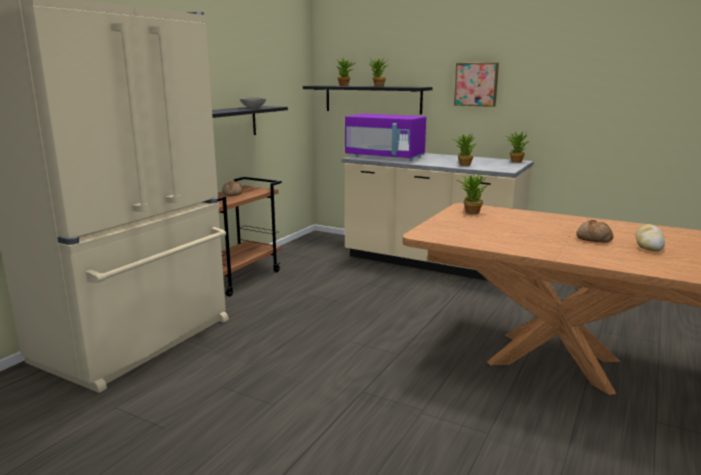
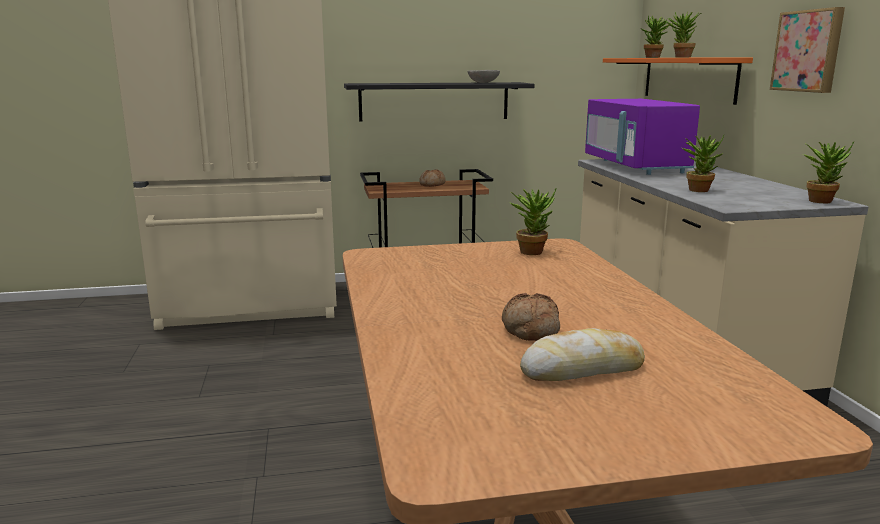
camera: 50 degrees right, 0 degrees up
black shelf [303,85,433,115] -> orange shelf [603,58,753,105]

